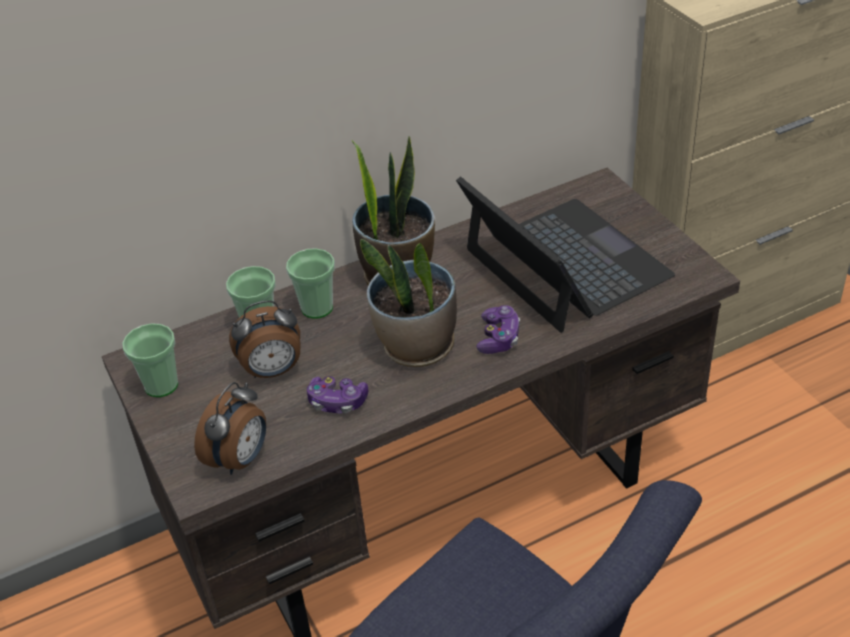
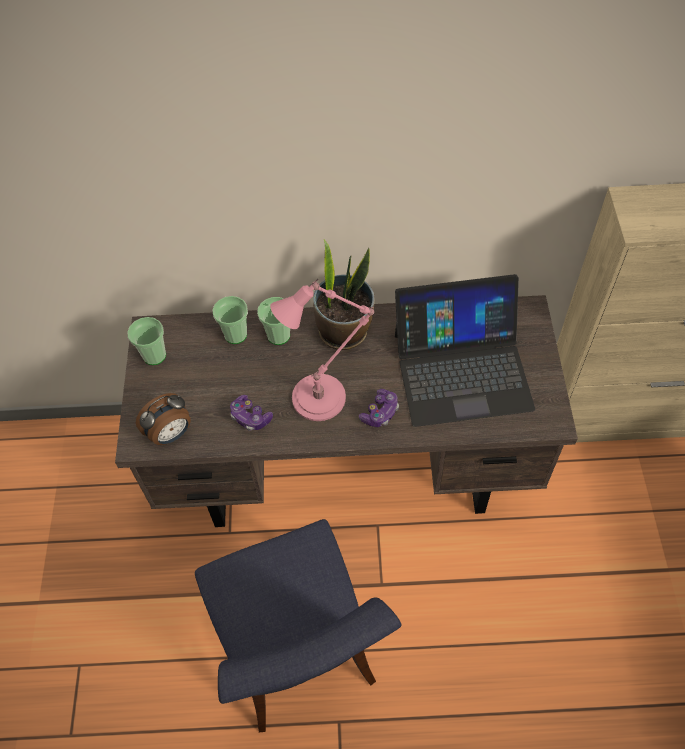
camera: 25 degrees right, 15 degrees up
alarm clock [229,300,301,378] -> none
potted plant [360,239,457,367] -> pink table lamp [270,279,374,421]
laptop [456,177,675,333] -> laptop turned 90 degrees clockwise [395,274,535,427]

